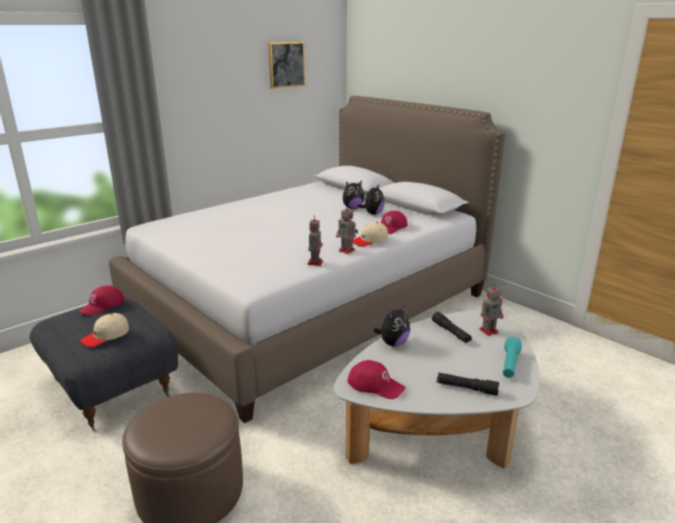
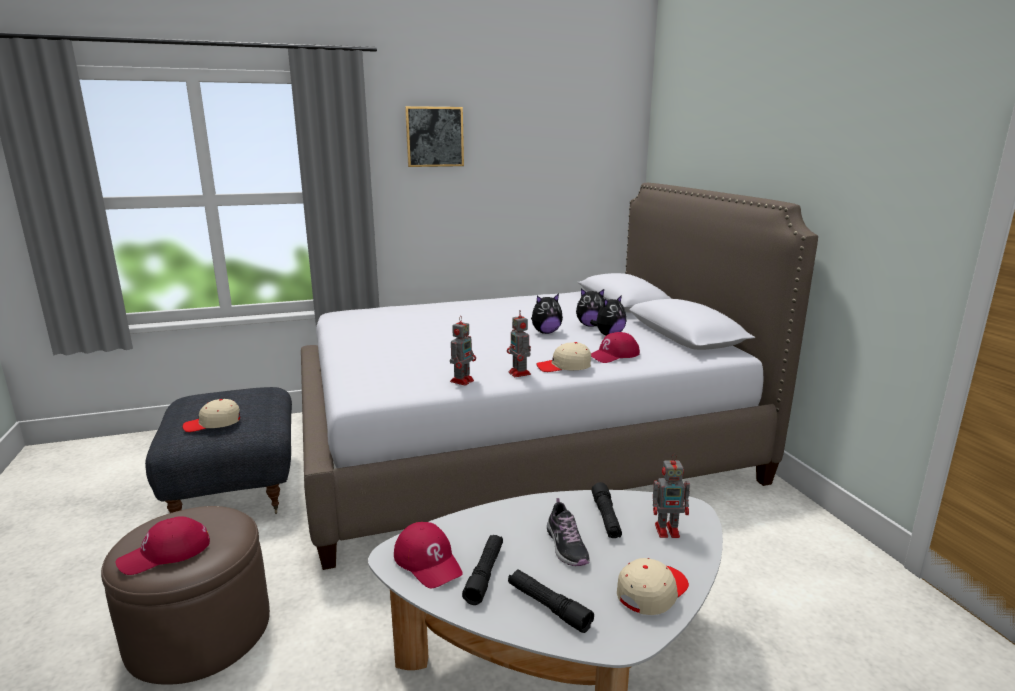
camera: 25 degrees right, 5 degrees down
red cap [78,285,124,316] -> red cap moved to [116,516,210,575]
picture [268,42,305,89] -> picture moved to [405,106,464,167]
plush toy [373,305,410,346] -> plush toy moved to [531,294,563,334]
turquoise flashlight [503,337,522,378] -> beige cap [617,558,689,615]
none -> black flashlight [462,535,503,605]
none -> shoe [547,498,590,566]

